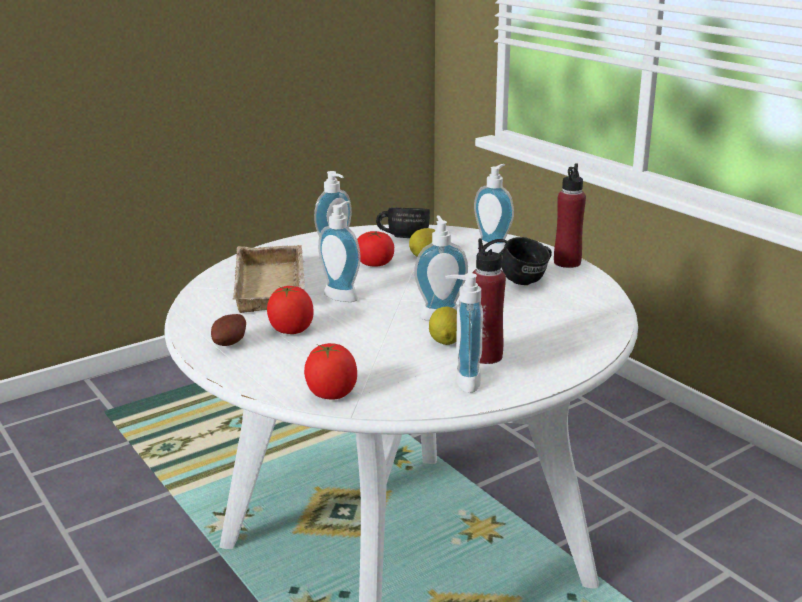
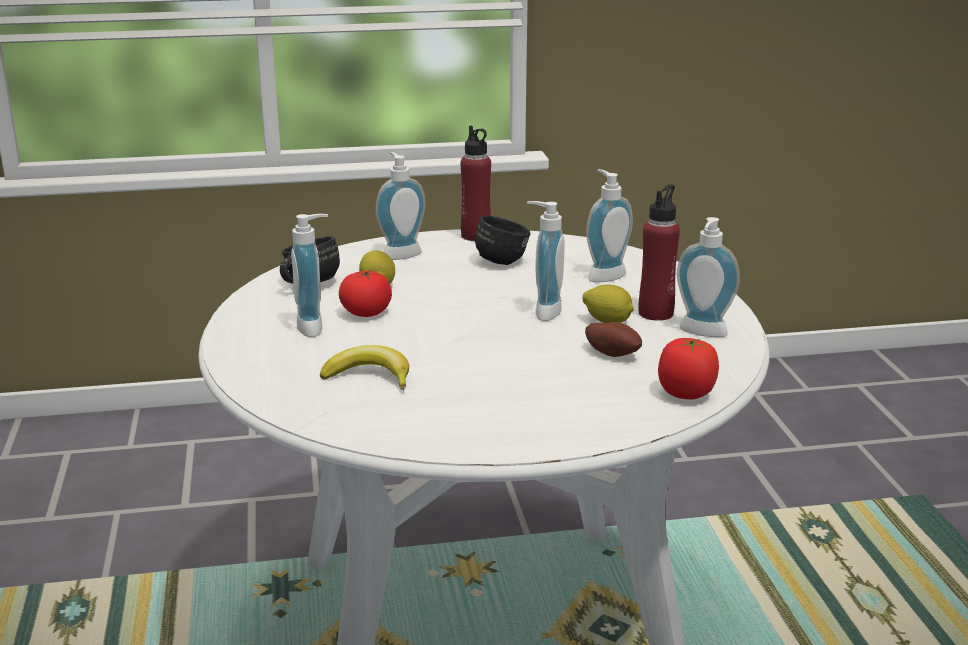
camera: 65 degrees left, 0 degrees up
potato [211,314,246,346] -> potato moved to [585,322,642,357]
beige tray [233,245,305,313] -> banana [320,345,409,390]
tomato [267,286,314,334] -> none
soap dispenser [318,201,361,302] -> soap dispenser moved to [586,169,633,283]

